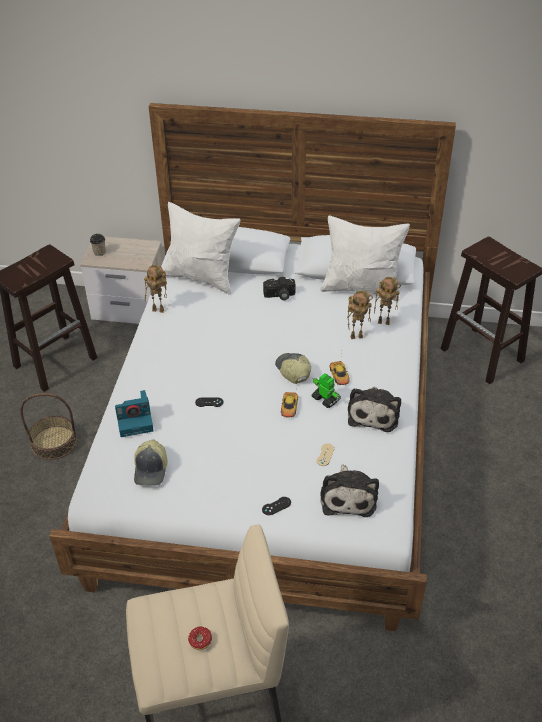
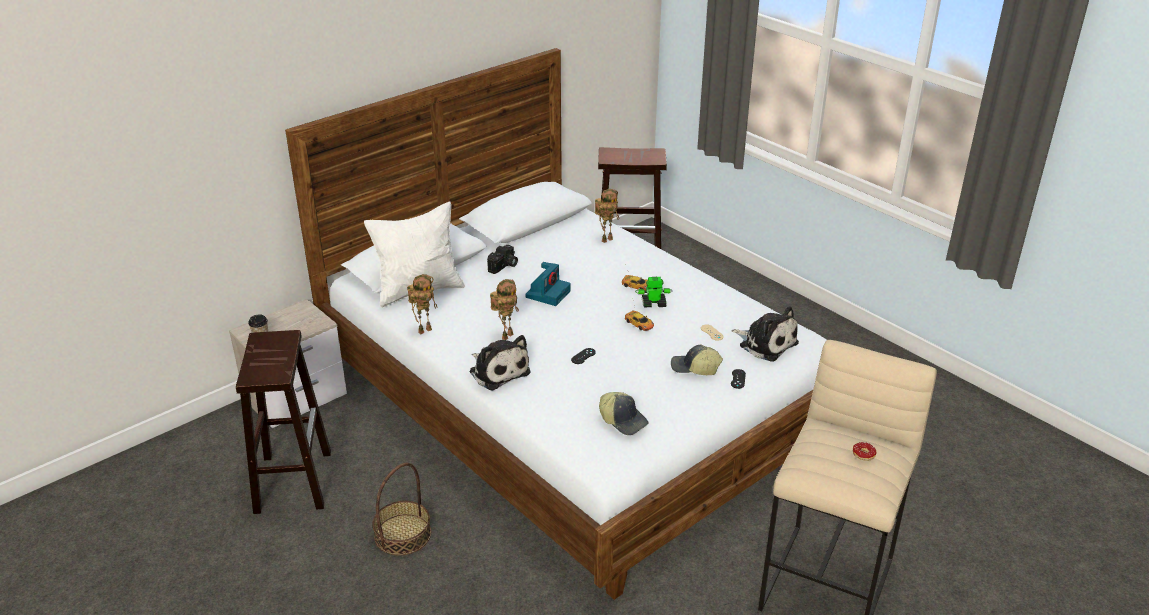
camera: 50 degrees left, 10 degrees down
camera [115,390,154,437] -> camera moved to [525,262,571,306]
cap [275,353,311,384] -> cap moved to [671,345,723,375]
white pillow [320,215,410,302] -> none
toy robot [347,291,373,339] -> toy robot moved to [490,279,519,340]
plush toy [348,387,401,432] -> plush toy moved to [470,335,531,391]

